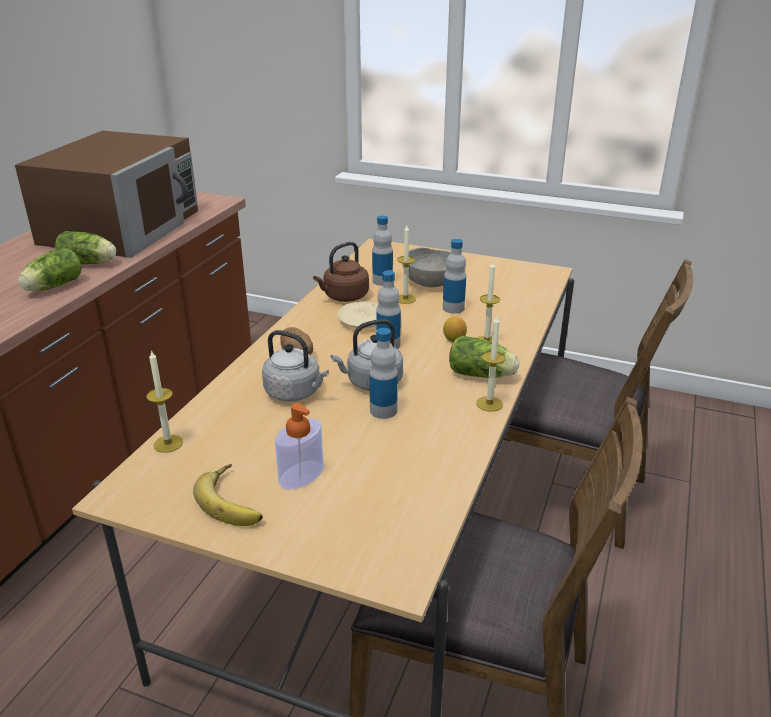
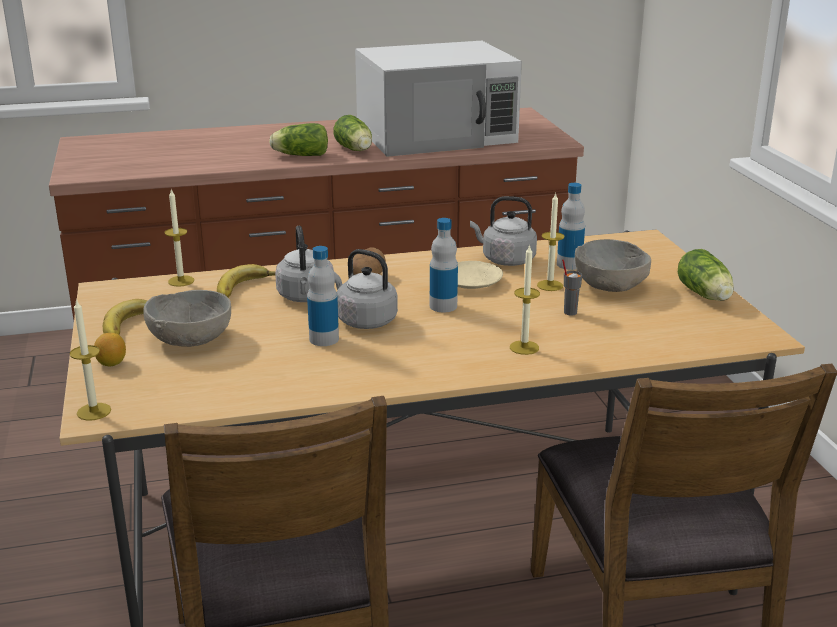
camera: 55 degrees right, 5 degrees down
brown microwave [15,131,198,258] -> white microwave [355,41,522,157]
soap dispenser [275,403,323,490] -> grey bowl [143,290,231,347]
brown kettle [313,242,369,302] -> grey kettle [470,196,537,266]
bottle [443,239,466,314] -> grey cup [562,259,582,315]
lemon [443,316,467,342] -> lemon moved to [94,333,126,367]
lettuce [449,336,519,378] -> lettuce moved to [678,249,734,301]
candle [476,316,505,412] -> candle moved to [70,299,111,421]
none -> banana [217,264,276,298]

